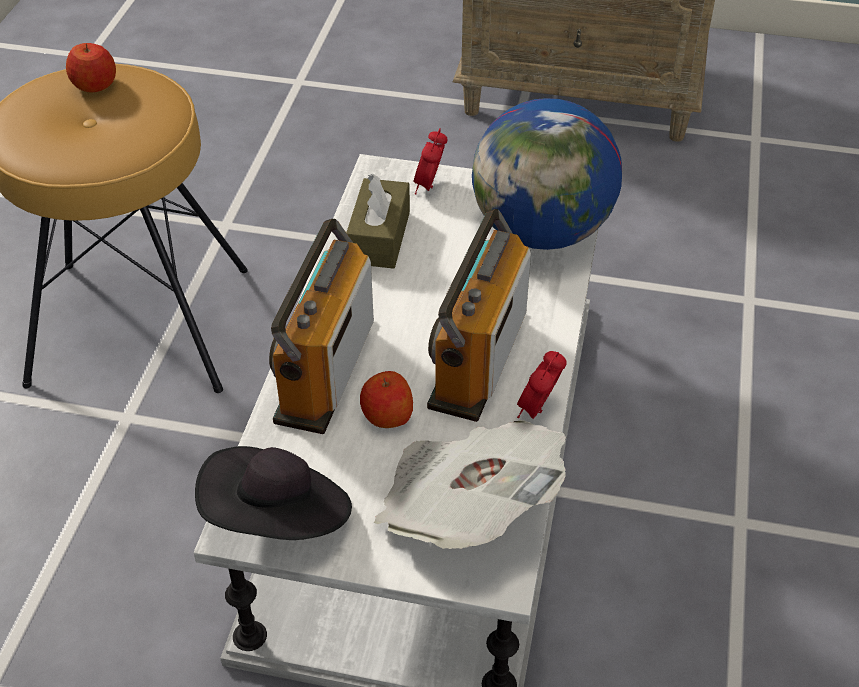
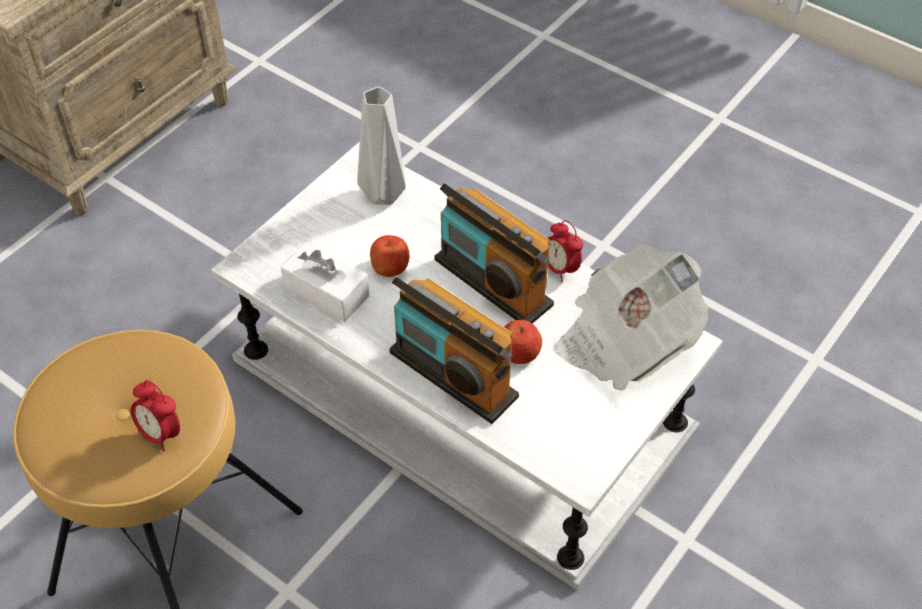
camera: 65 degrees left, 5 degrees up
apple [66,43,116,92] -> apple moved to [370,235,409,277]
black hat [195,446,352,540] -> none
brown tissue box [346,173,410,269] -> white tissue box [281,242,369,322]
alarm clock [414,128,448,194] -> alarm clock moved to [131,380,180,451]
globe [472,98,622,250] -> grey vase [357,87,406,205]

